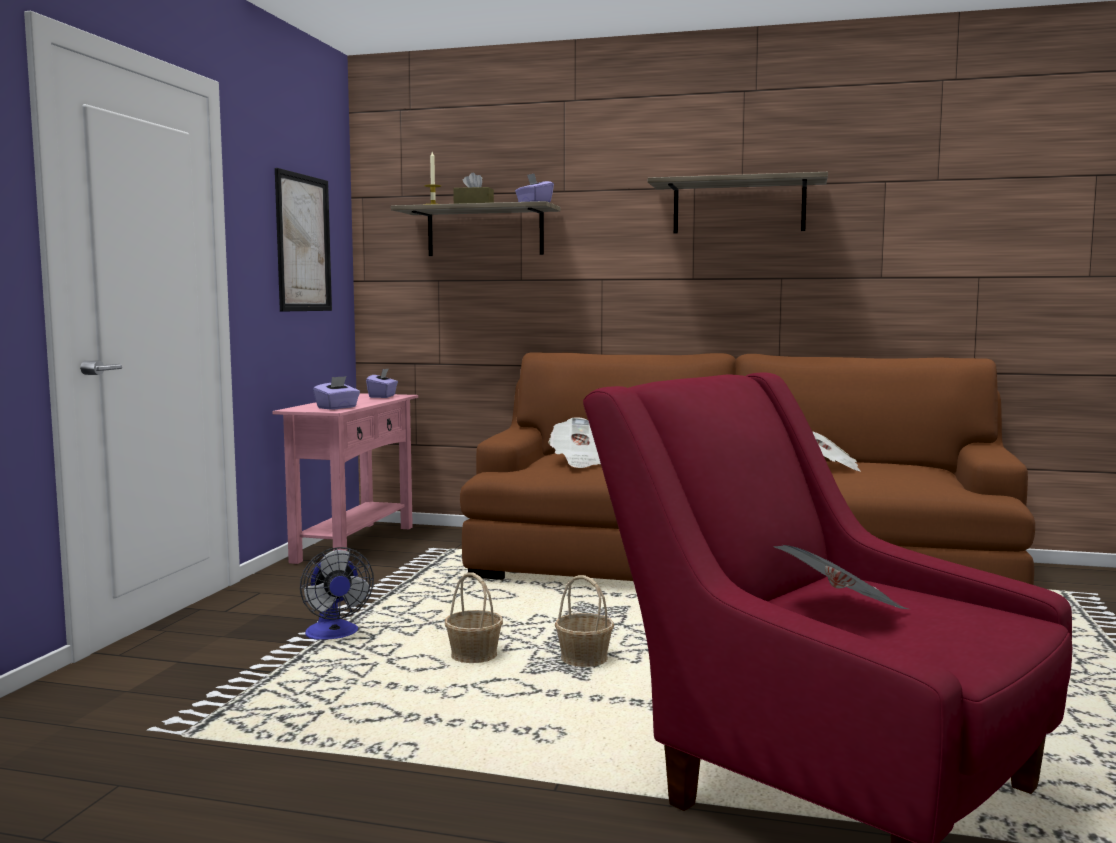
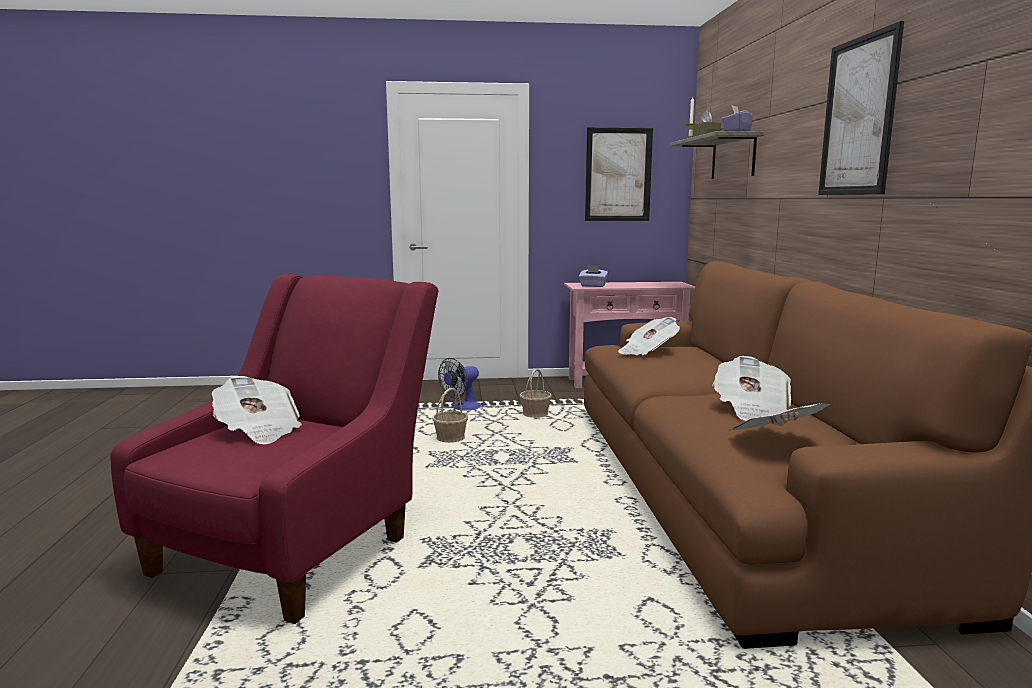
camera: 70 degrees right, 5 degrees up
purple tissue box [366,368,398,398] -> none
basket [555,575,614,667] -> basket moved to [520,369,552,418]
shelf [648,172,828,233] -> picture [818,21,904,195]
none -> newspaper [730,403,830,430]

